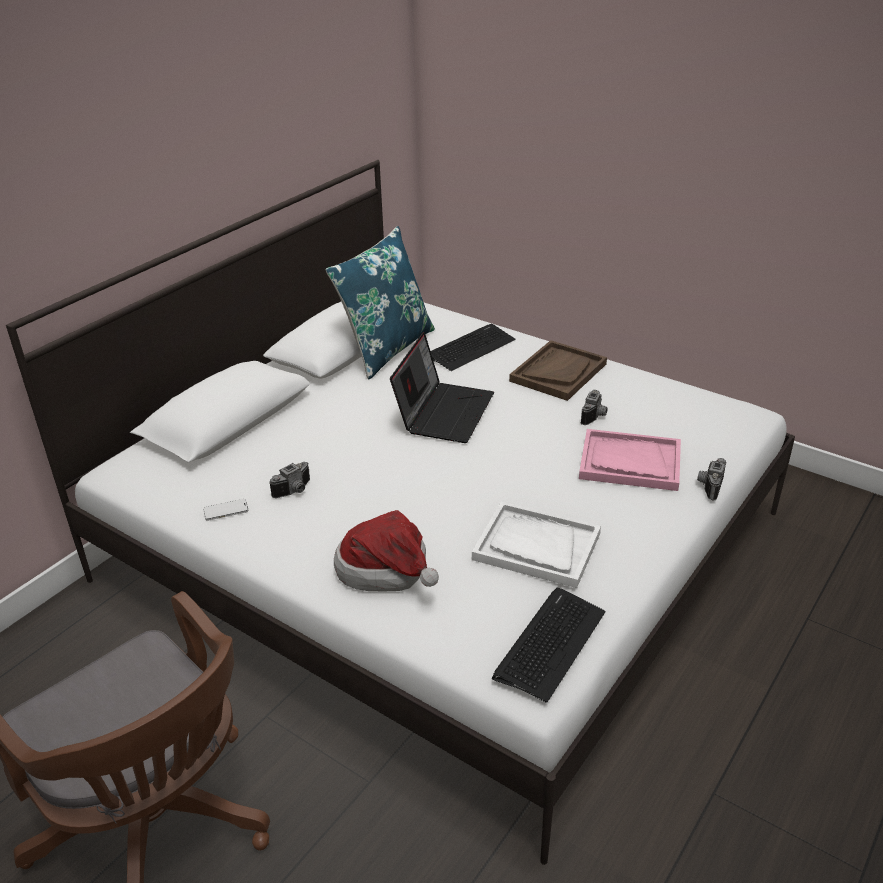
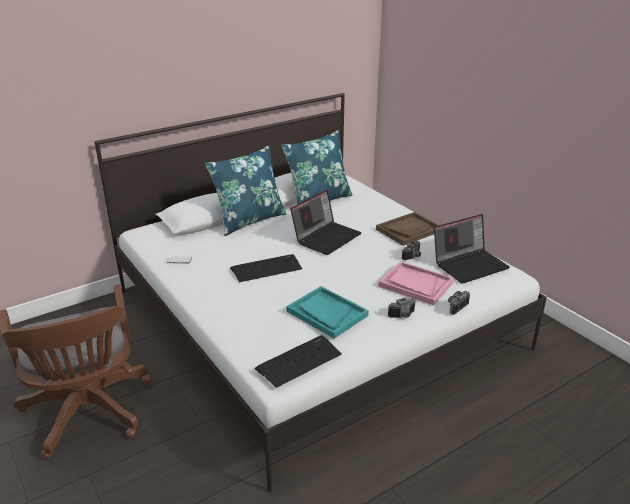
camera: 20 degrees right, 5 degrees down
camera [269,462,310,498] -> camera moved to [388,297,416,318]
hat [334,510,439,591] -> none
keyboard [431,324,515,371] -> keyboard moved to [230,254,302,282]
white tray [472,502,601,588] -> turquoise tray [286,286,369,339]
none -> blue pillow [205,145,286,236]
none -> laptop [434,214,510,284]

